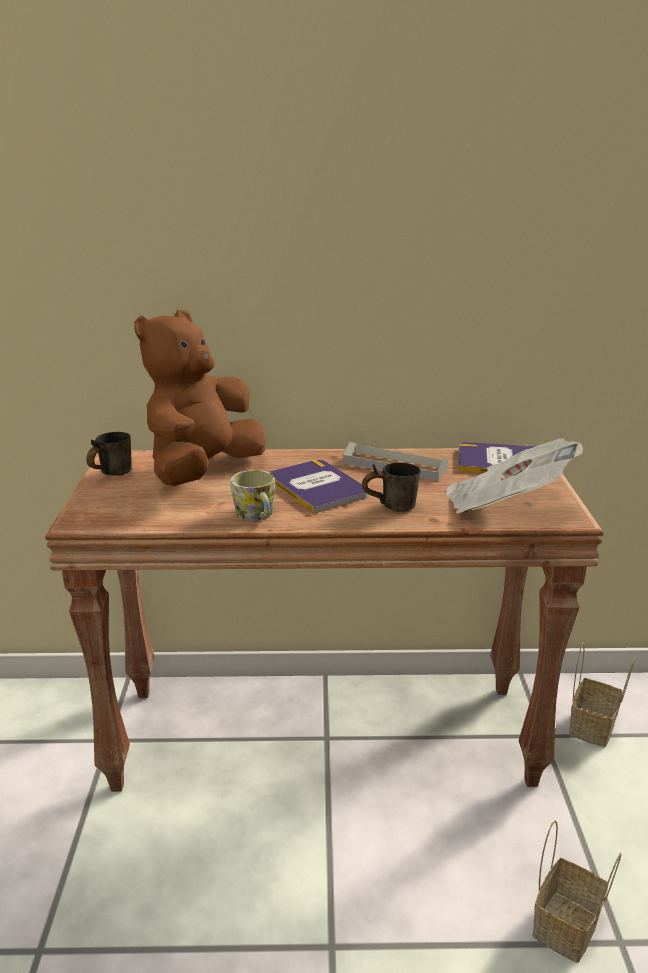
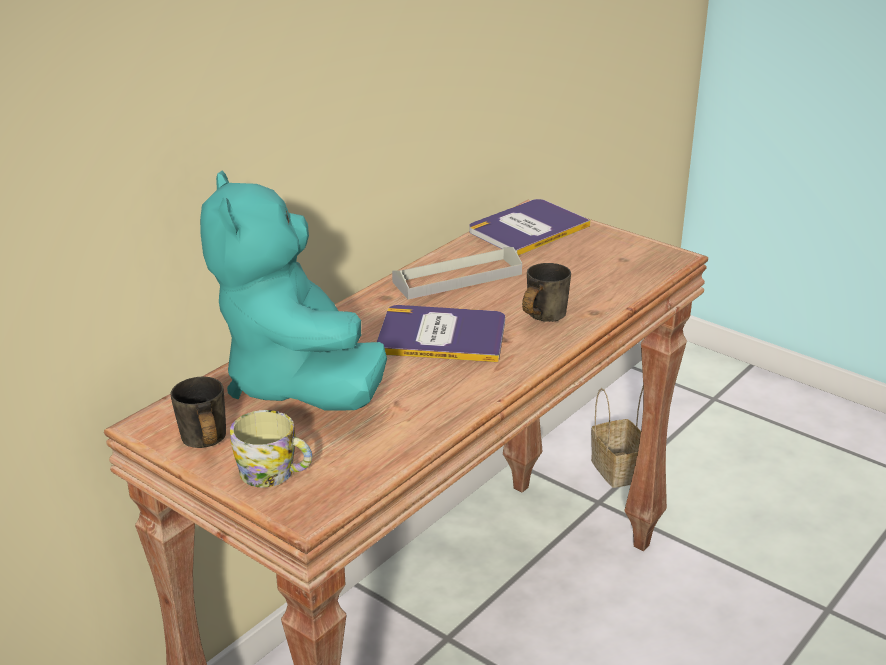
camera: 50 degrees left, 5 degrees up
brown plush toy [134,310,265,486] -> turquoise plush toy [200,171,387,411]
mug [231,470,276,521] -> mug moved to [230,410,312,488]
newspaper [446,438,583,514] -> none
basket [532,820,622,963] -> none

